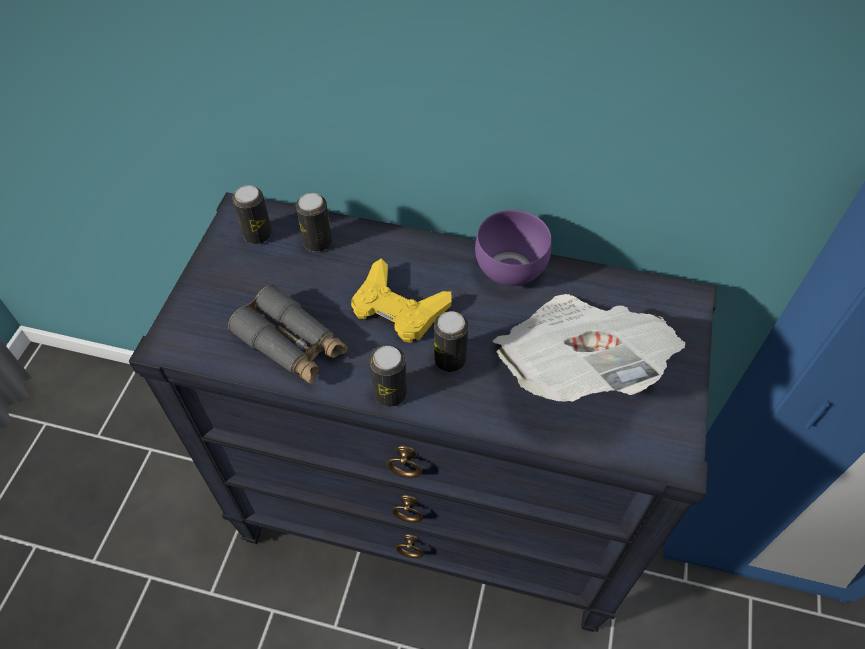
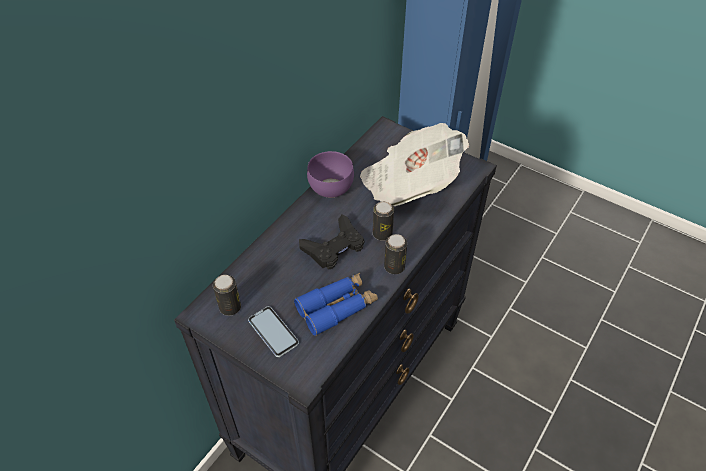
camera: 70 degrees left, 5 degrees down
grey binoculars [228,285,348,385] -> blue binoculars [294,273,378,336]
can [296,193,332,252] -> none
yellow game controller [351,258,451,343] -> black game controller [299,214,364,270]
none -> phone [248,306,299,357]

